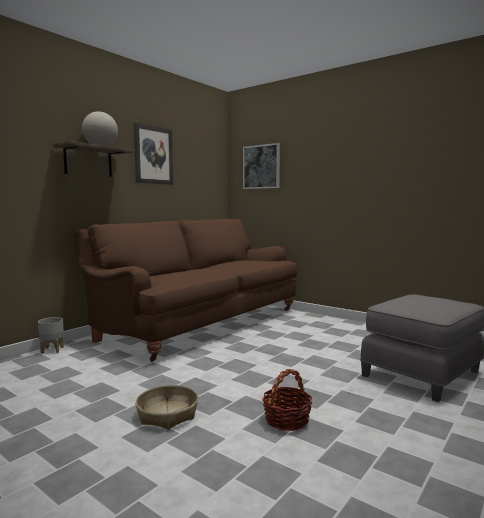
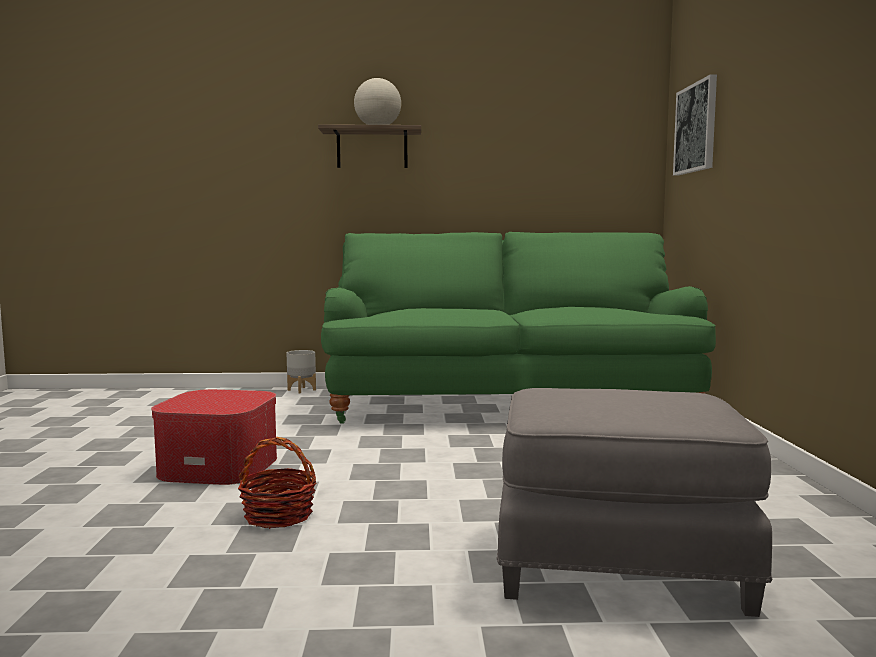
camera: 50 degrees right, 0 degrees up
brown sofa [74,219,297,362] -> green sofa [321,232,716,424]
picture [134,123,173,185] -> none
basket [135,385,198,430] -> ottoman [151,389,277,485]

